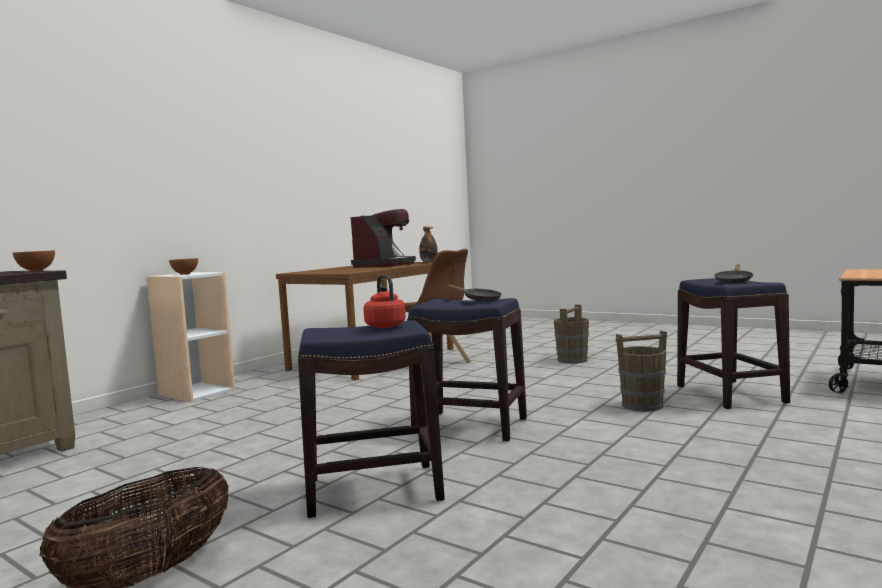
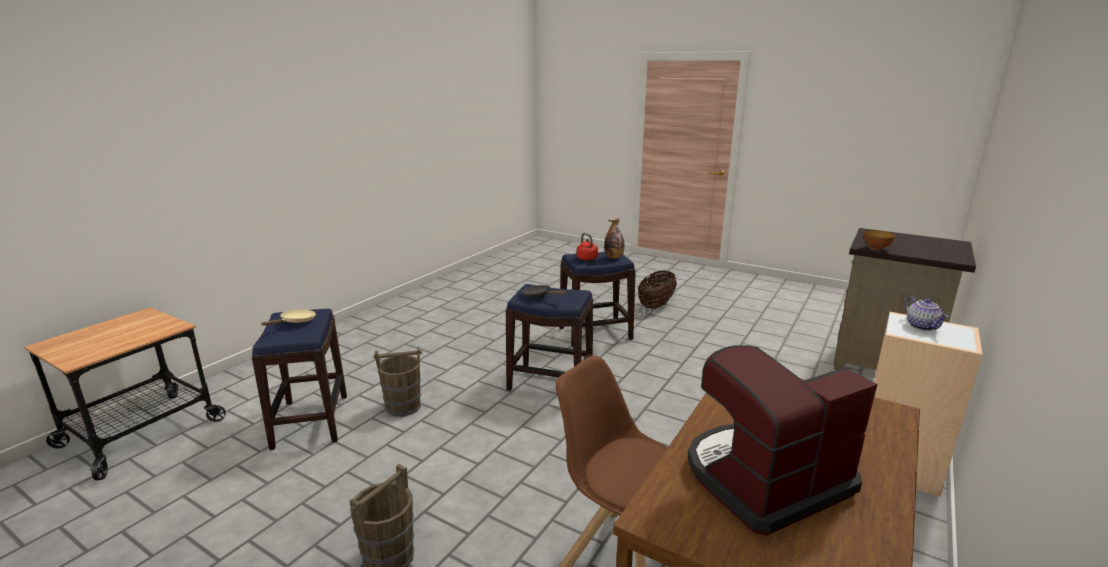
camera: 175 degrees right, 15 degrees up
bowl [169,258,198,275] -> teapot [905,297,949,331]
coffee machine [351,209,416,268] -> coffee machine turned 45 degrees clockwise [687,345,877,536]
bottle [419,226,438,262] -> bottle moved to [604,219,625,259]
black frying pan [714,265,754,283] -> beige frying pan [261,310,316,326]

